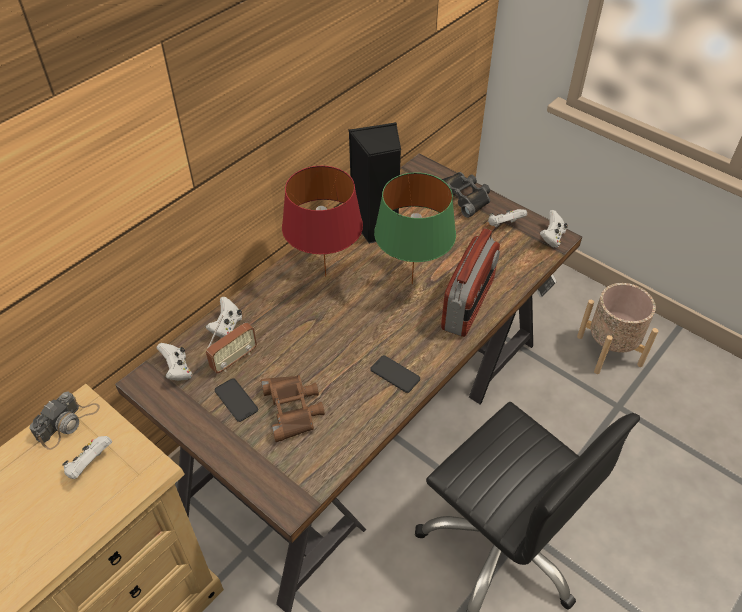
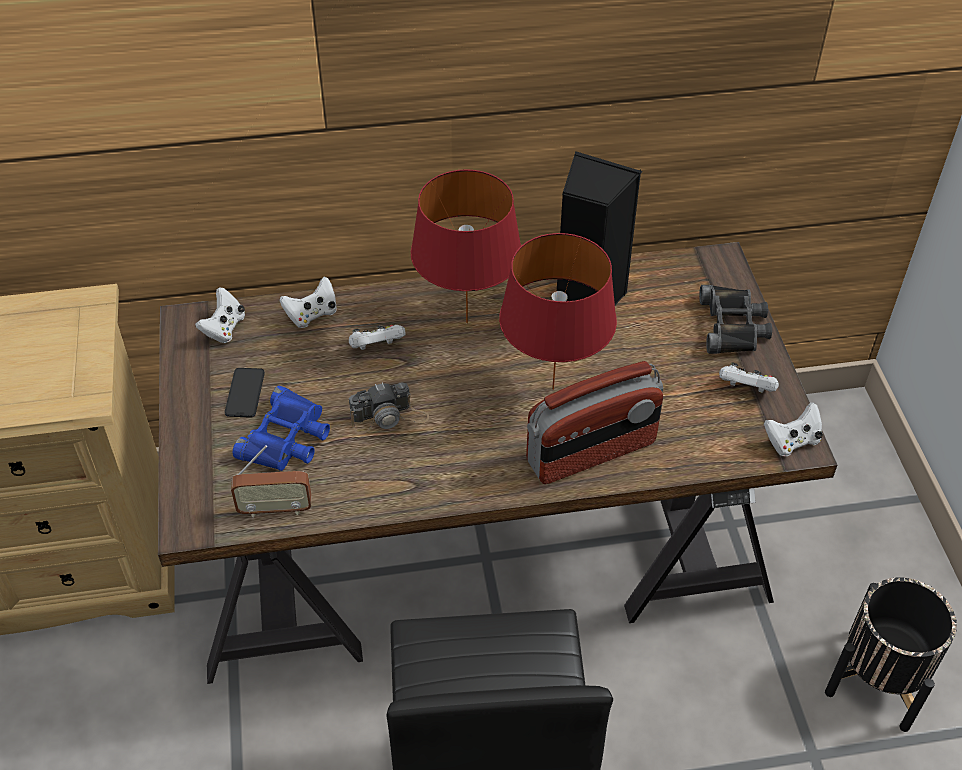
camera: 40 degrees right, 0 degrees up
camera [29,391,100,450] -> camera moved to [349,382,429,433]
white game controller [62,436,112,479] -> white game controller moved to [349,325,406,350]
radio [206,315,257,373] -> radio moved to [231,445,311,517]
brown binoculars [261,375,325,442] -> blue binoculars [233,386,330,471]
phone [371,355,420,393] -> none
green table lamp [374,172,456,284] -> red table lamp [499,233,617,390]
beige planter [577,283,658,374] -> black planter [825,577,957,732]

